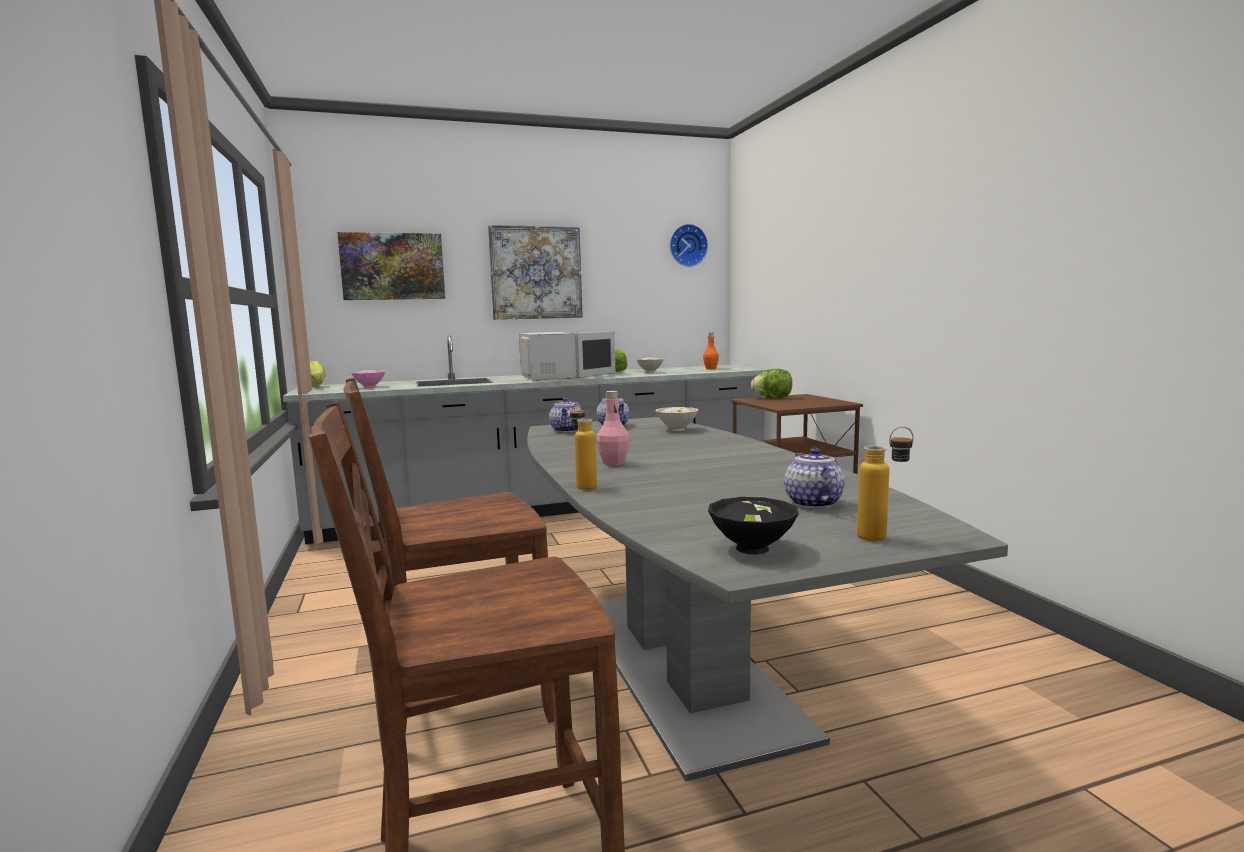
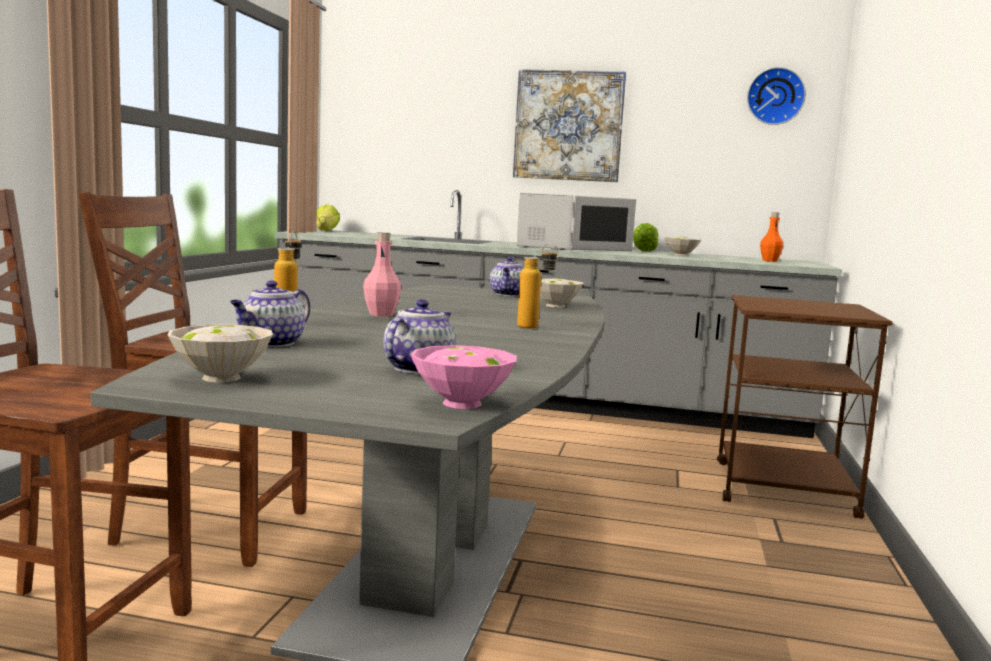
camera: 30 degrees right, 0 degrees up
picture [337,232,445,300] -> none
pink bowl [351,370,386,388] -> pink bowl moved to [411,345,517,409]
teapot [549,397,582,432] -> teapot moved to [230,281,310,347]
black bowl [708,497,799,554] -> white bowl [167,325,273,382]
lettuce [751,369,792,398] -> none
bottle [857,426,914,541] -> bottle moved to [517,243,558,329]

